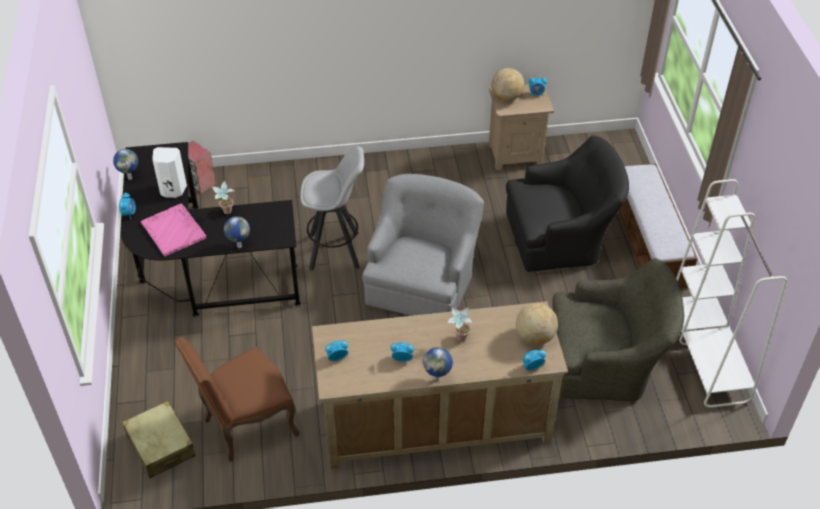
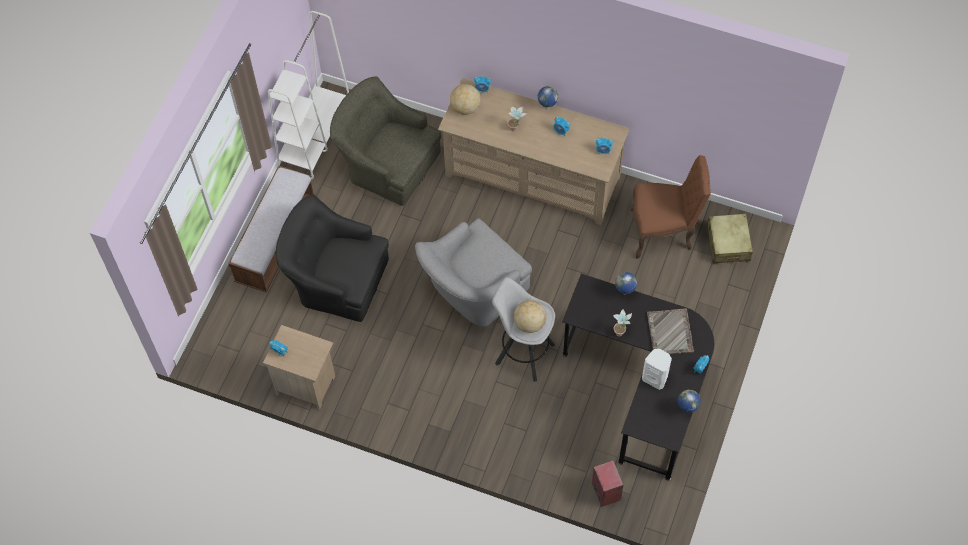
camera: 150 degrees left, 15 degrees up
pink tray [141,204,206,256] -> grey tray [647,308,694,354]
globe [491,68,524,101] -> globe moved to [514,300,546,333]

